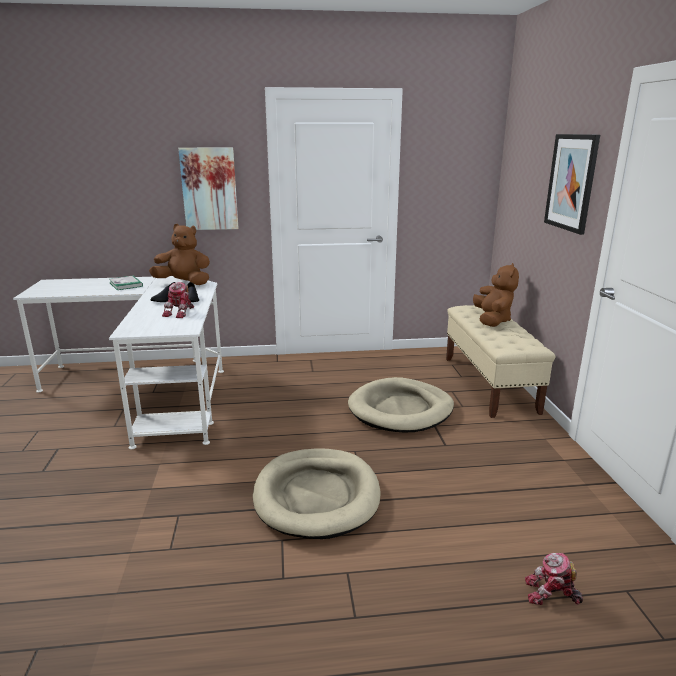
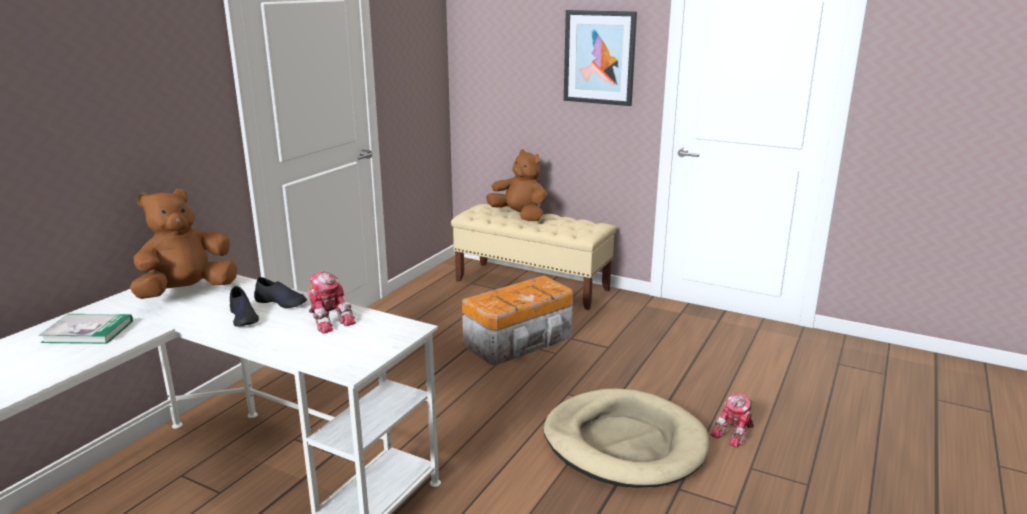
camera: 55 degrees left, 0 degrees up
picture [178,147,239,230] -> none
beige dog bed [348,377,454,432] -> storage box [462,276,573,365]
toy robot [525,553,583,605] -> toy robot moved to [710,393,755,448]

